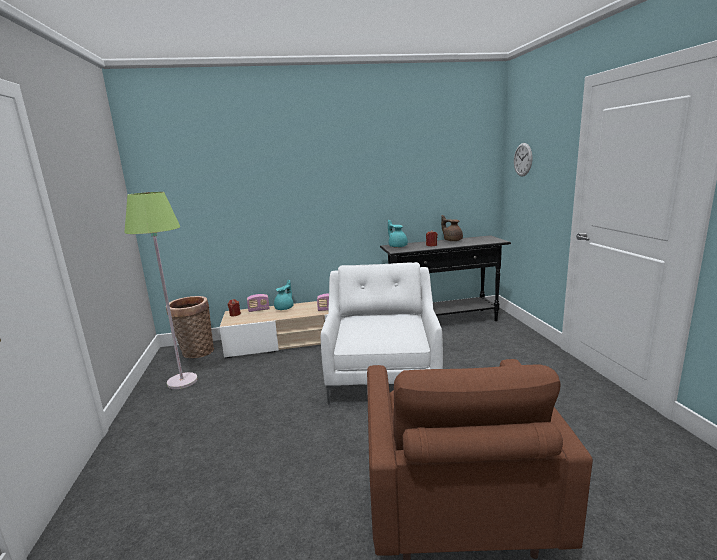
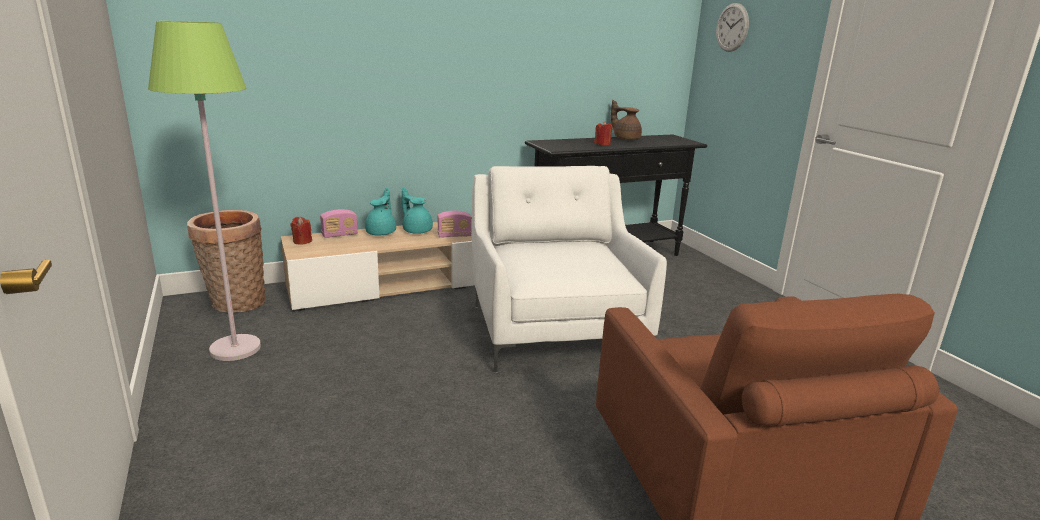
camera: 15 degrees left, 5 degrees up
turquoise teapot [388,220,408,248] -> turquoise teapot moved to [402,188,433,234]

